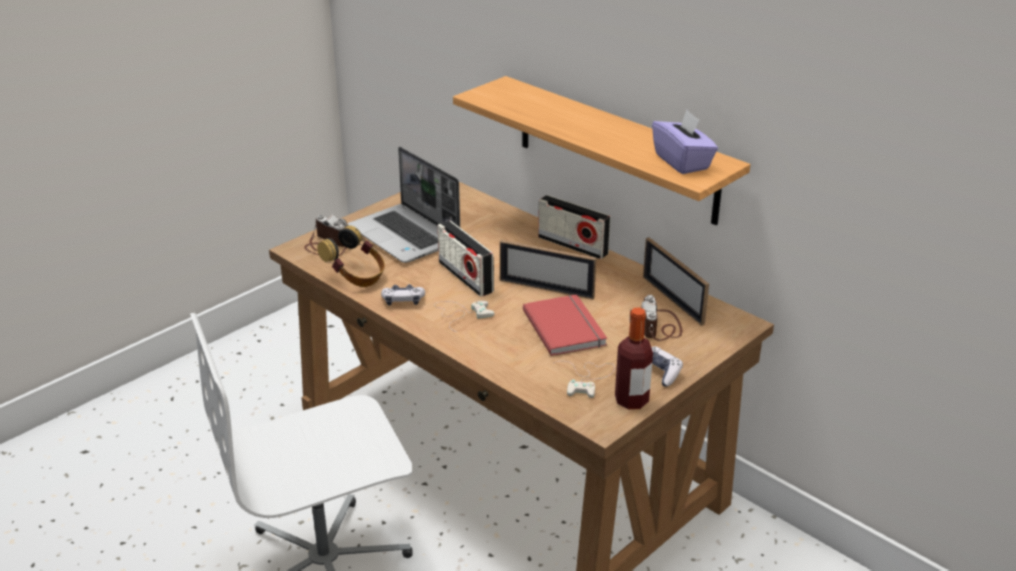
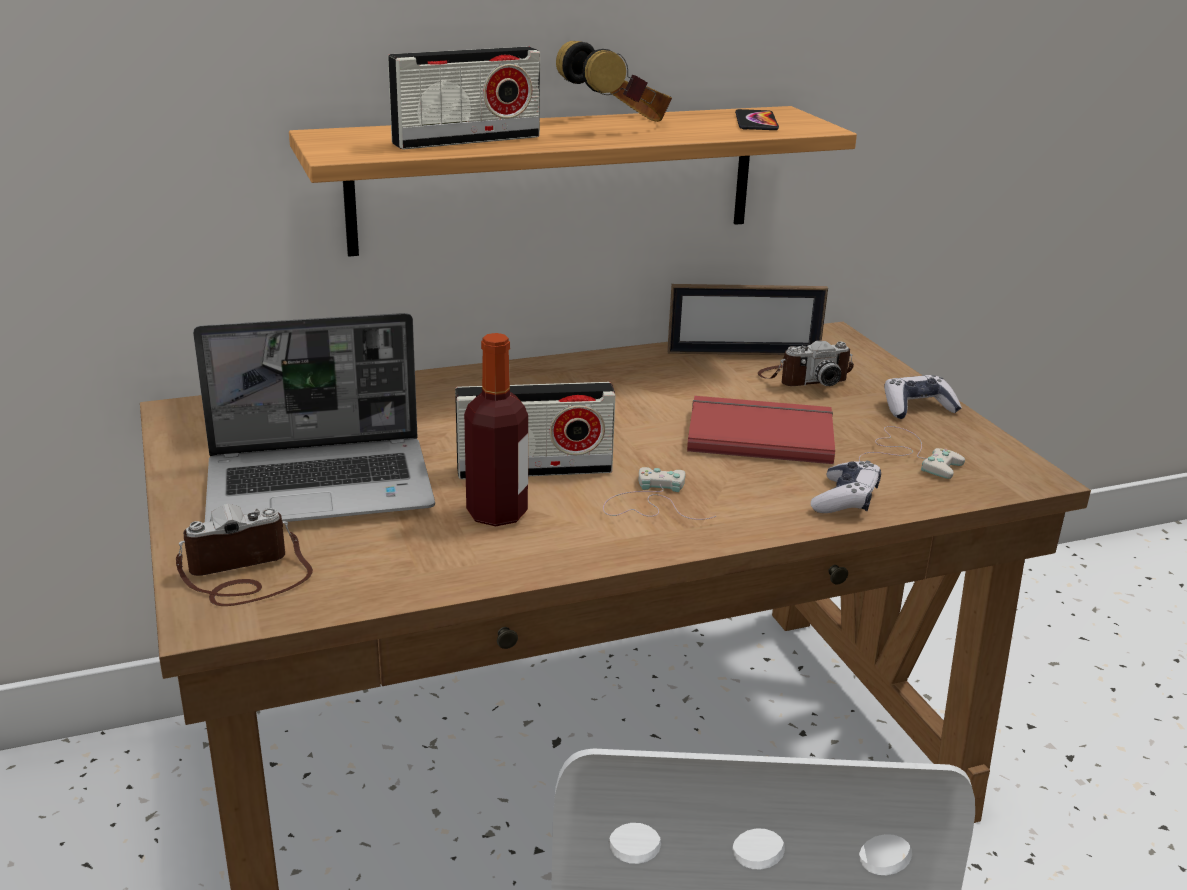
camera: 65 degrees left, 5 degrees down
headphones [317,225,385,287] -> headphones moved to [556,41,672,122]
game controller [381,284,425,306] -> game controller moved to [811,460,881,513]
picture frame [500,240,596,300] -> none
radio [538,195,611,259] -> radio moved to [388,47,540,150]
bottle [615,308,653,409] -> bottle moved to [464,333,528,526]
camera [630,295,682,341] -> camera turned 45 degrees counterclockwise [758,340,854,386]
purple tissue box [652,110,718,174] -> phone [735,109,779,130]

